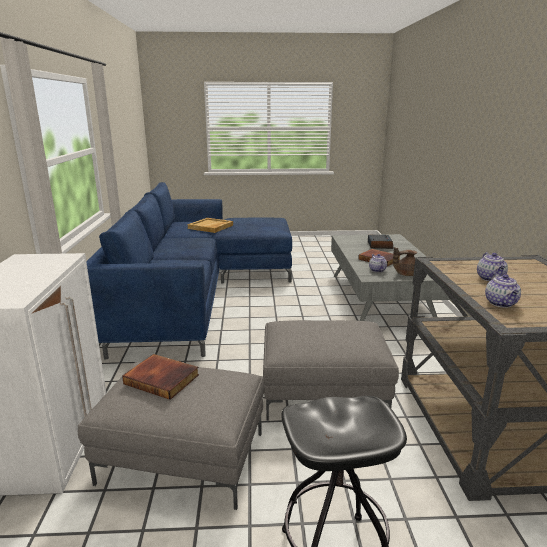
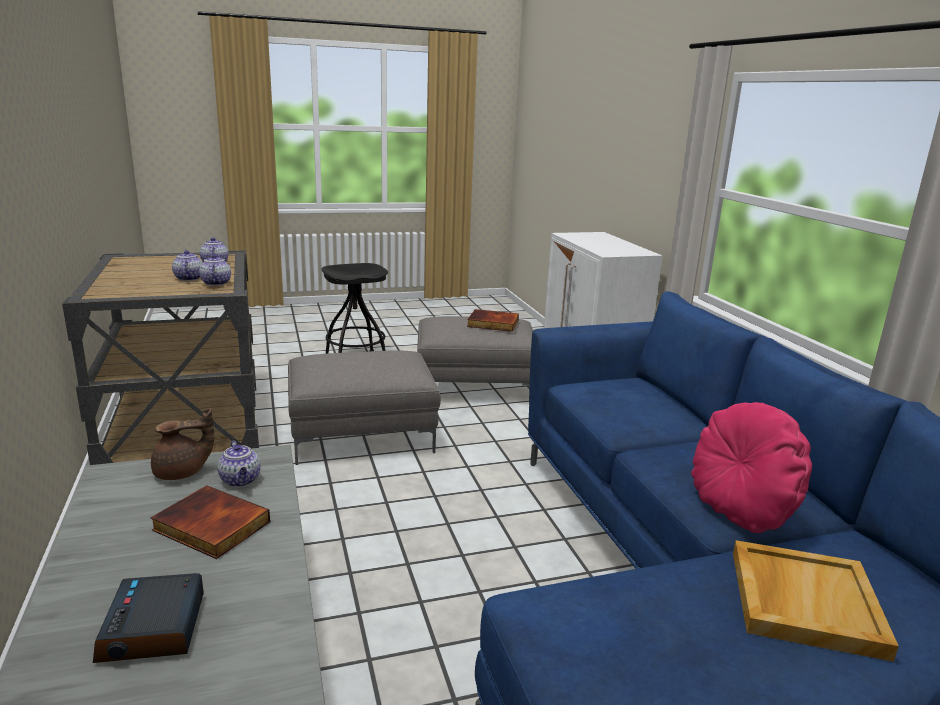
camera: 165 degrees right, 0 degrees up
none -> teapot [199,254,231,286]
none -> pink pillow [691,402,812,533]

